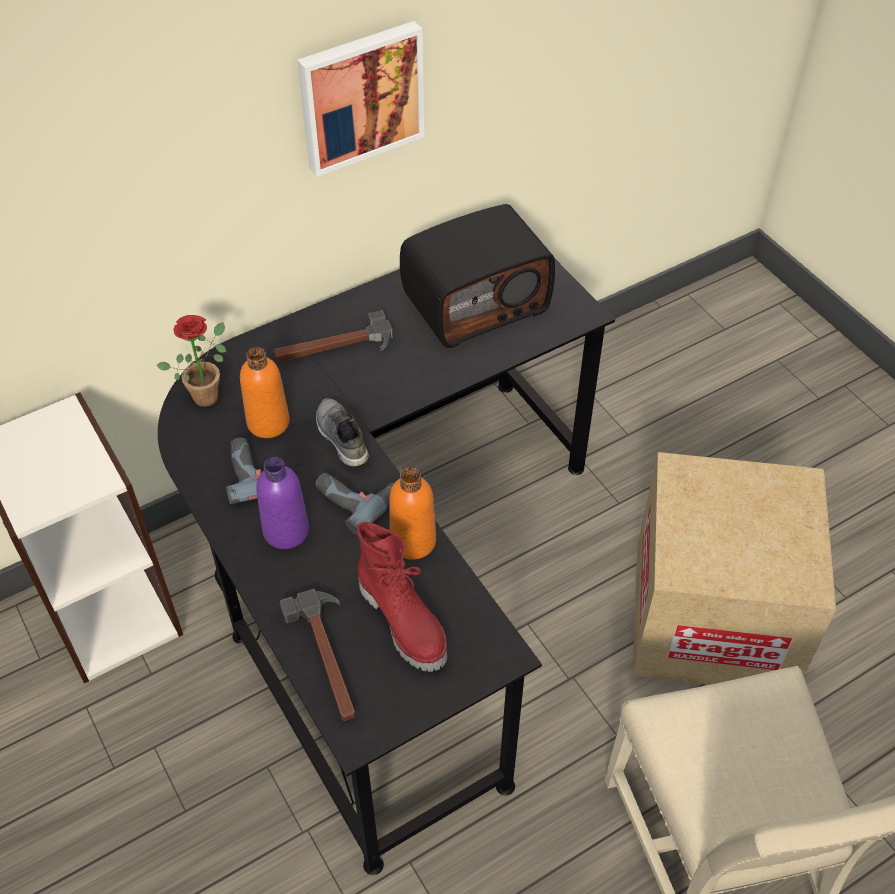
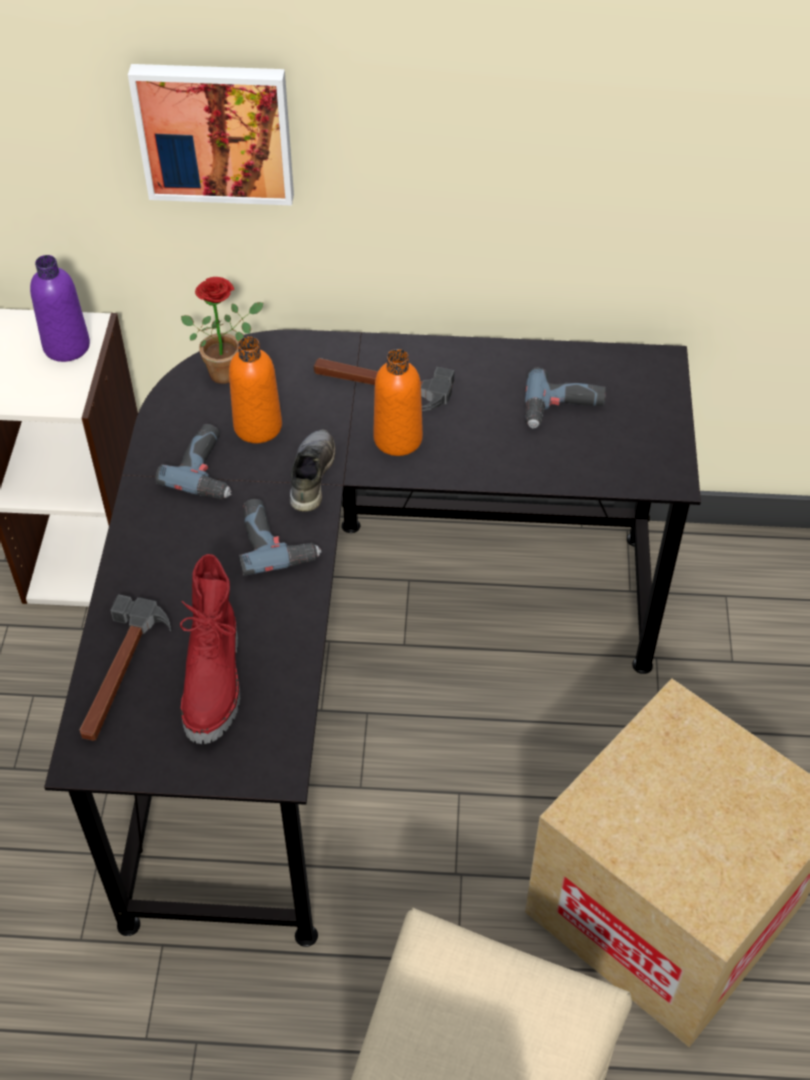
camera: 35 degrees right, 0 degrees up
purple bottle [256,457,309,549] -> purple bottle moved to [30,255,90,362]
picture [297,21,424,177] -> picture moved to [128,64,294,206]
orange bottle [389,468,436,560] -> orange bottle moved to [373,349,423,456]
radio [400,204,555,348] -> power drill [525,368,606,428]

